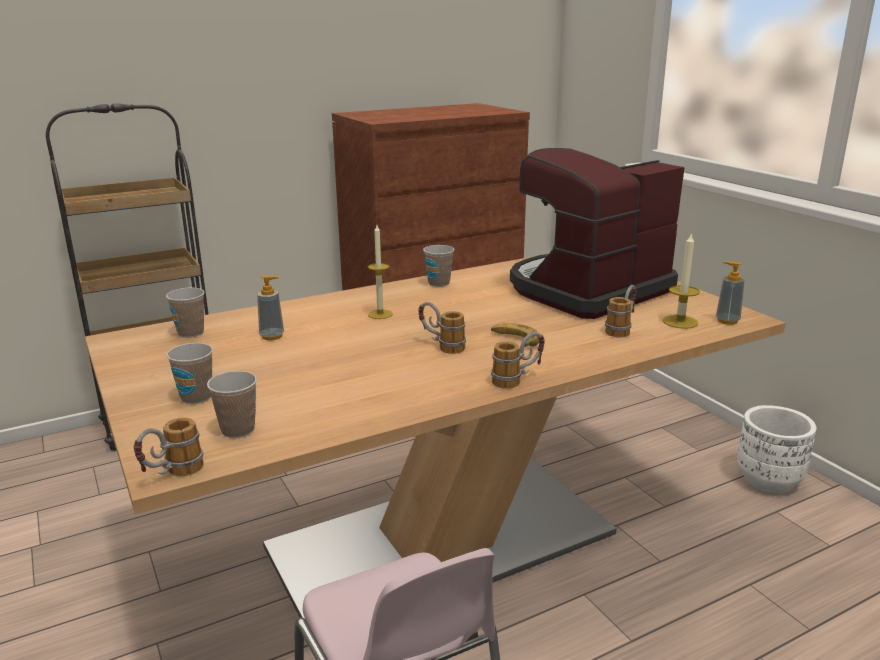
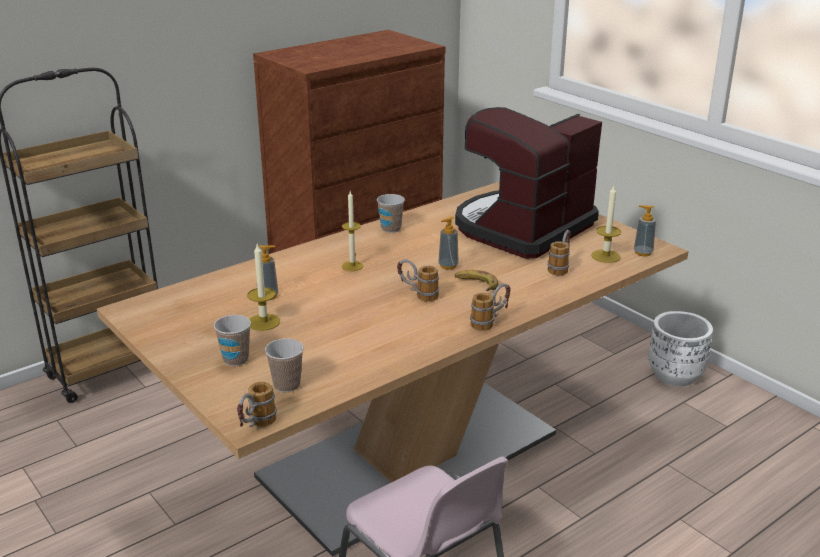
camera: 10 degrees left, 5 degrees up
cup [166,288,205,338] -> none
none -> candle [247,244,280,331]
none -> soap dispenser [438,217,459,270]

